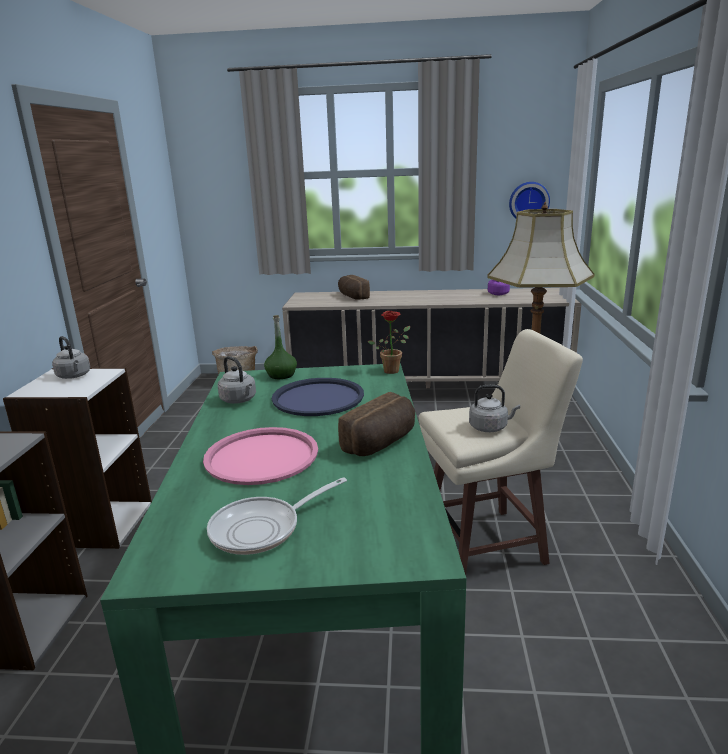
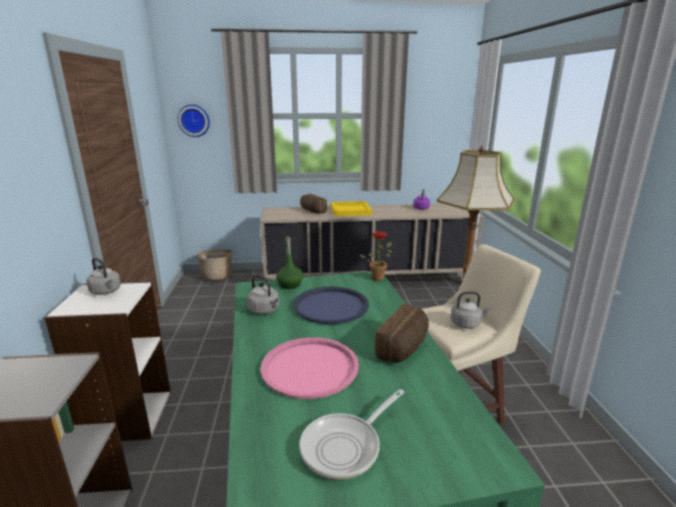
camera: 10 degrees left, 0 degrees up
wall clock [509,182,550,219] -> wall clock moved to [178,104,210,137]
none -> yellow tray [331,201,372,216]

